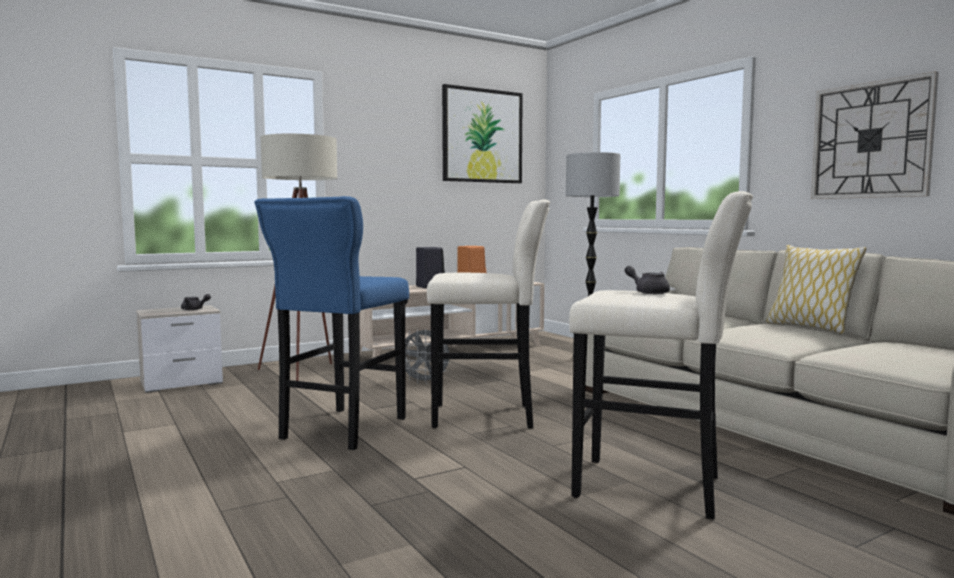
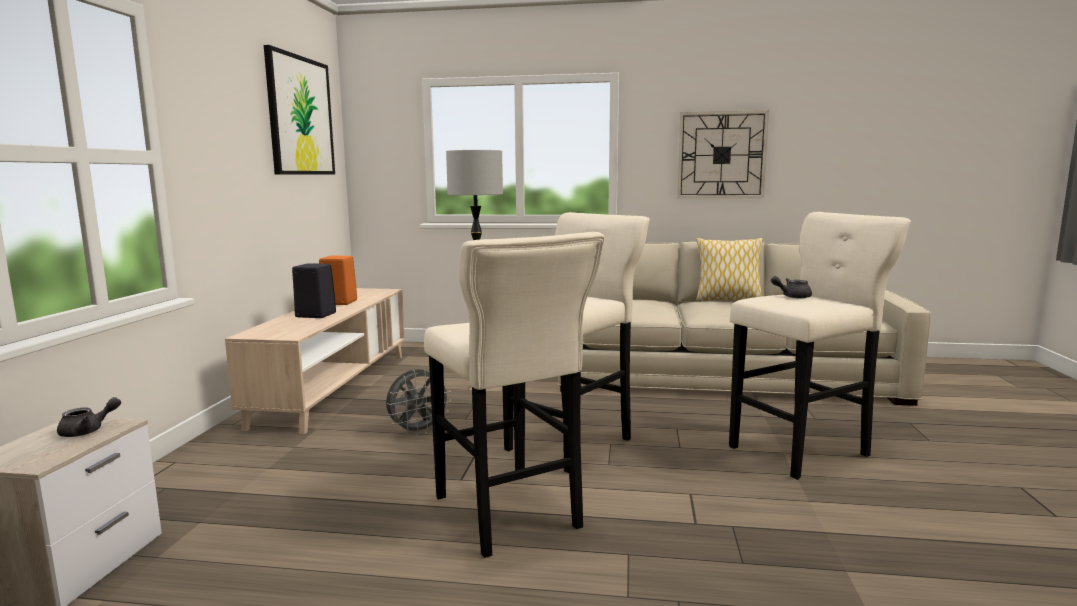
camera: 50 degrees left, 5 degrees up
blue stool [254,196,409,450] -> beige stool [424,232,605,558]
beige floor lamp [258,134,337,381] -> none

